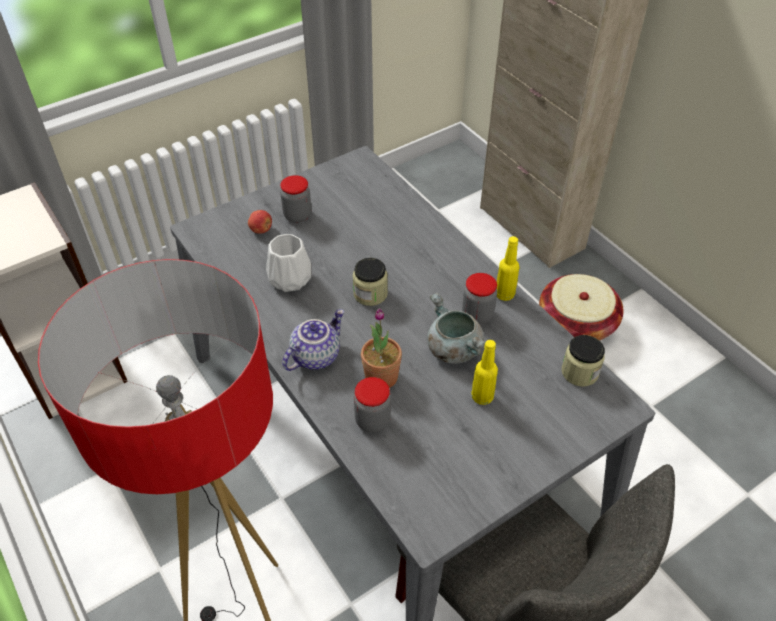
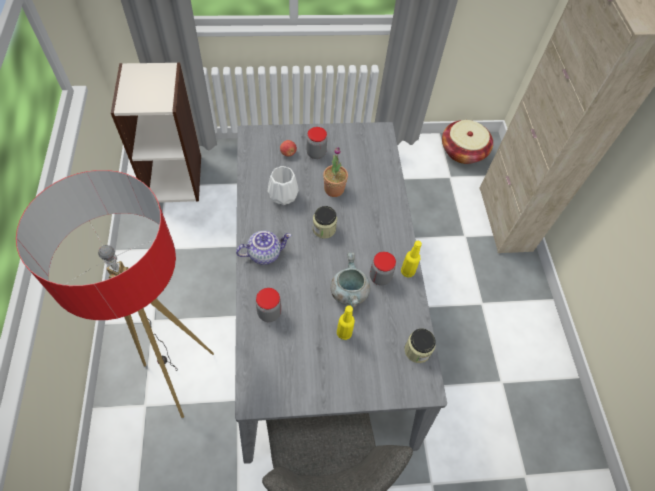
camera: 25 degrees right, 10 degrees up
potted plant [361,308,402,388] -> potted plant moved to [323,147,348,197]
basket [539,274,623,340] -> basket moved to [442,120,493,164]

